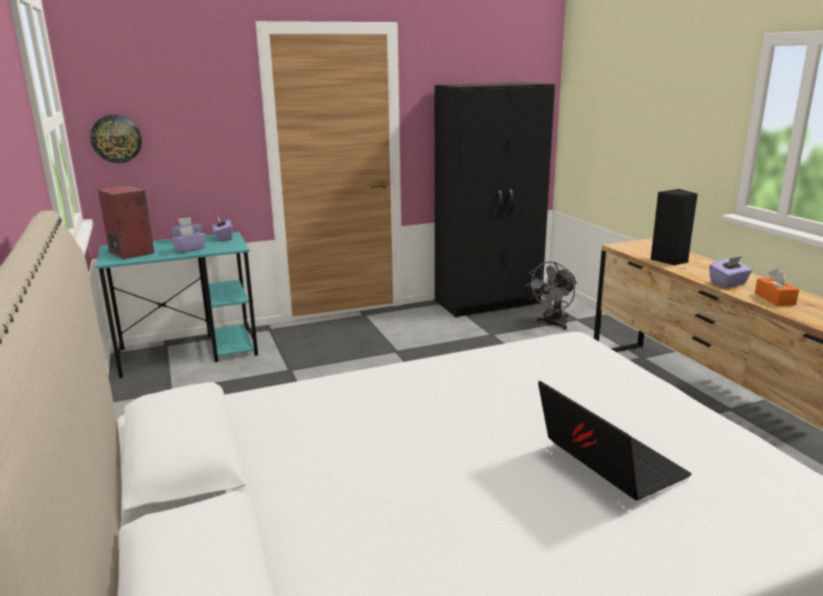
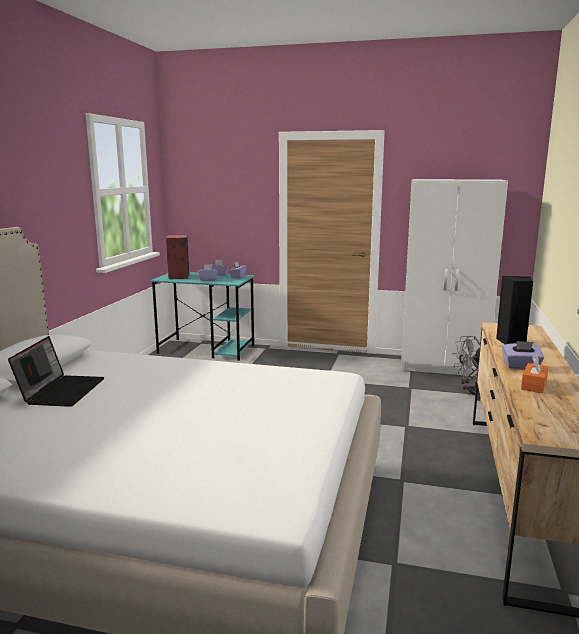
camera: 35 degrees right, 5 degrees down
wall clock [90,115,142,163] -> none
black wardrobe [435,82,555,317] -> white wardrobe [401,179,508,376]
laptop [538,381,692,500] -> laptop moved to [8,336,104,407]

